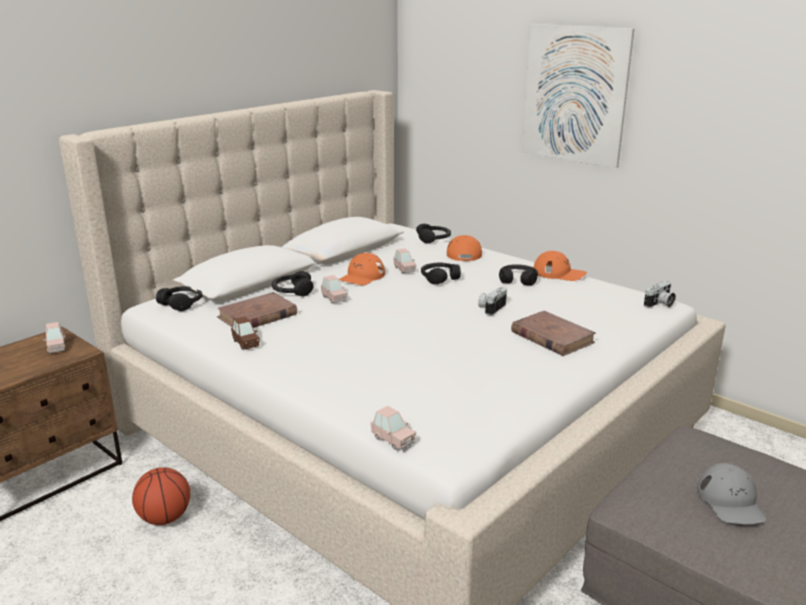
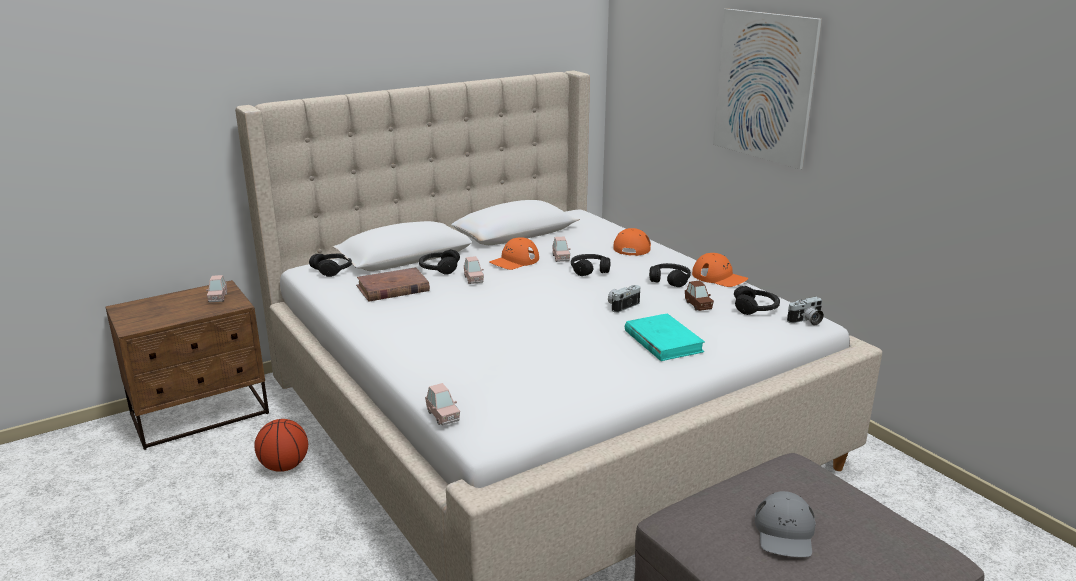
camera: 15 degrees right, 0 degrees up
brown toy car [231,317,260,350] -> brown toy car moved to [685,280,714,311]
black headphones [416,224,451,243] -> black headphones moved to [734,286,780,315]
brown book [511,311,596,356] -> turquoise book [625,313,705,361]

